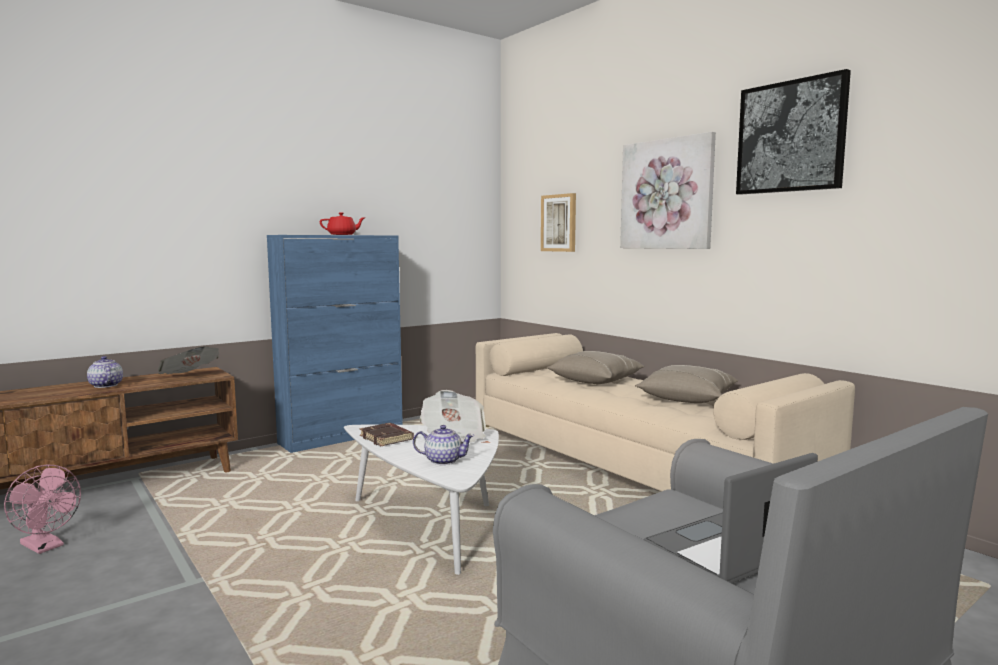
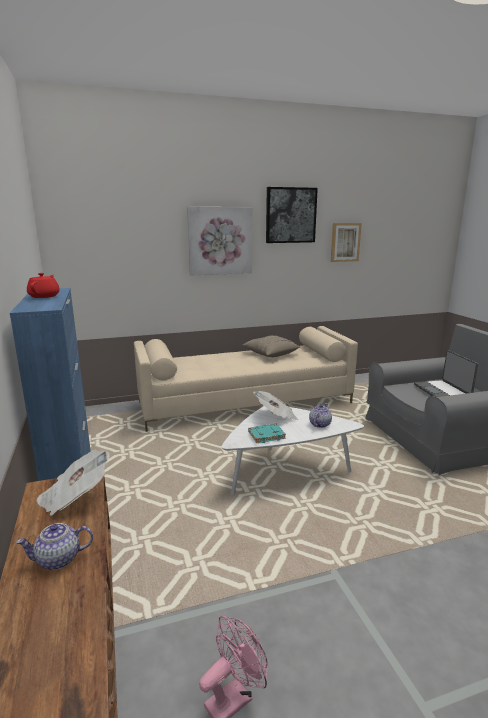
camera: 70 degrees left, 10 degrees up
brown book [360,423,414,446] -> turquoise book [248,424,286,443]
picture [541,193,576,252] -> picture moved to [331,223,362,262]
beige pillow [547,351,645,384] -> none

